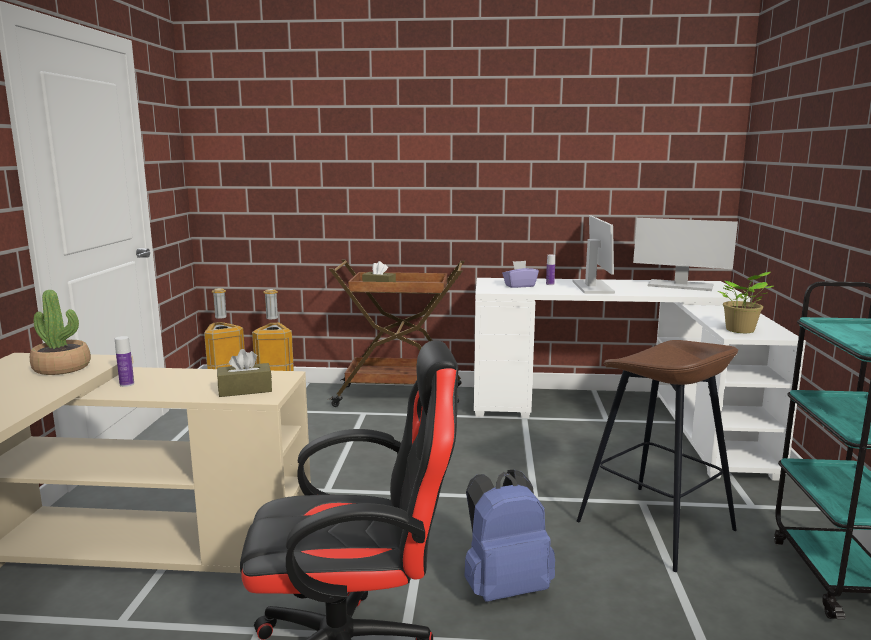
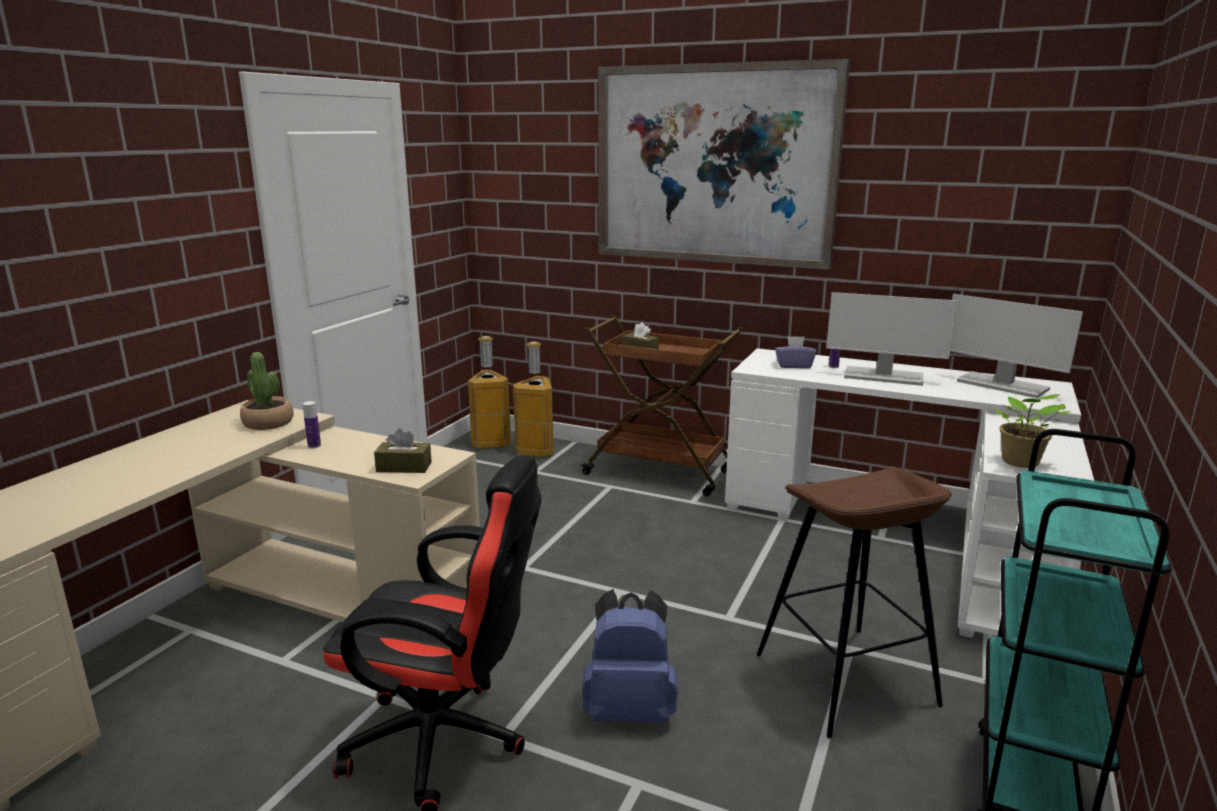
camera: 20 degrees right, 5 degrees up
monitor [573,215,615,294] -> monitor turned 90 degrees clockwise [826,292,957,386]
none -> picture [598,59,850,270]

